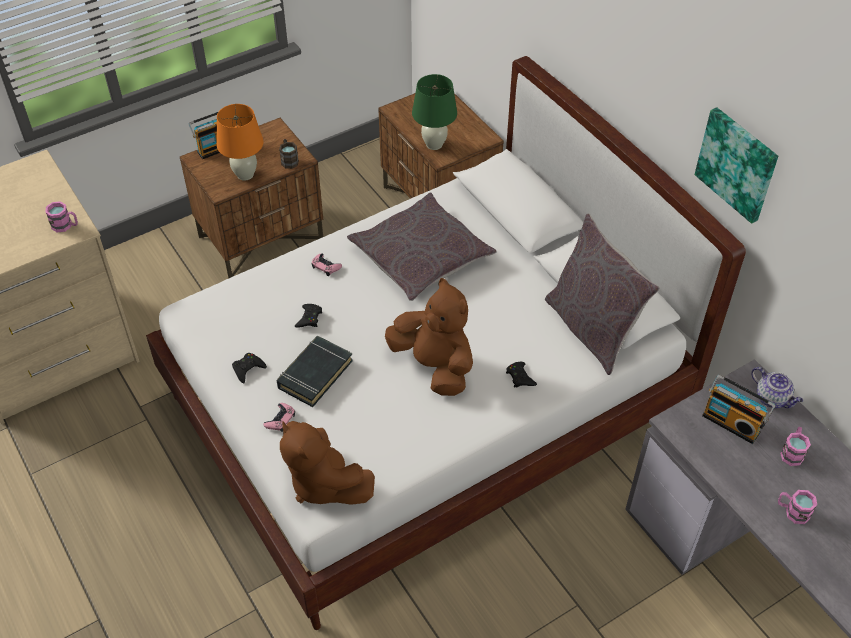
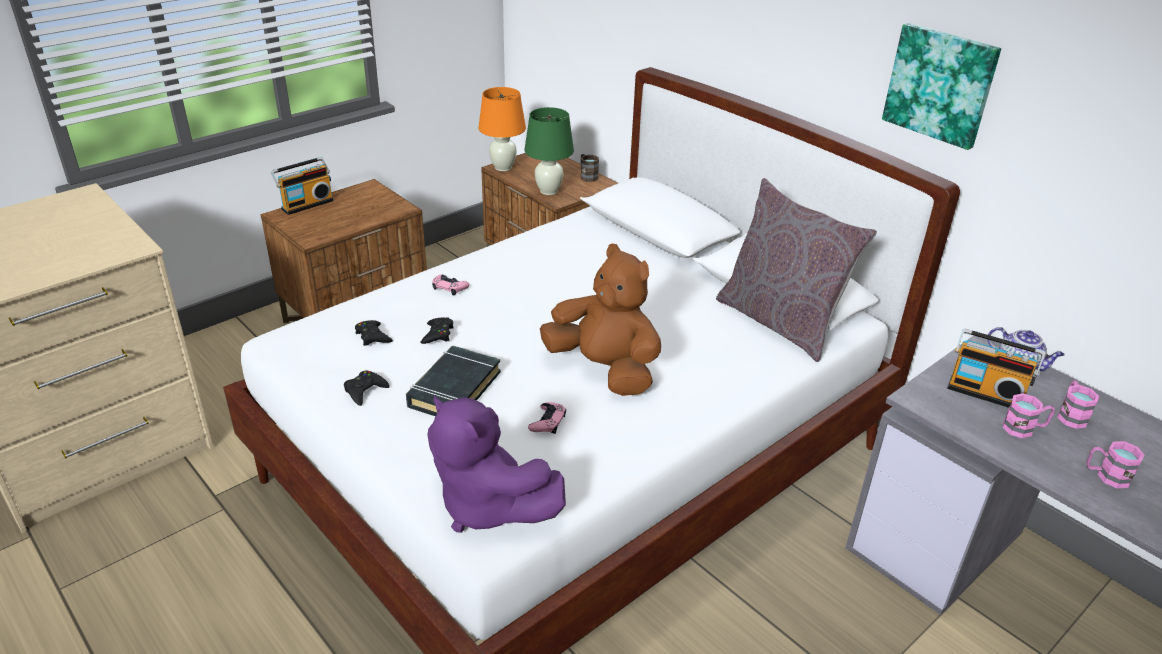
camera: 10 degrees left, 15 degrees down
pink mug [45,201,78,232] -> pink mug moved to [1002,393,1055,438]
orange table lamp [217,104,263,181] -> orange table lamp moved to [478,87,526,171]
pink game controller [263,403,295,432] -> pink game controller moved to [528,402,566,434]
brown mug [279,139,299,169] -> brown mug moved to [580,154,599,182]
brown plush toy [280,421,375,505] -> purple plush toy [428,396,566,533]
grey pillow [347,193,497,301] -> none
black game controller [506,362,537,388] -> black game controller moved to [355,320,393,346]

